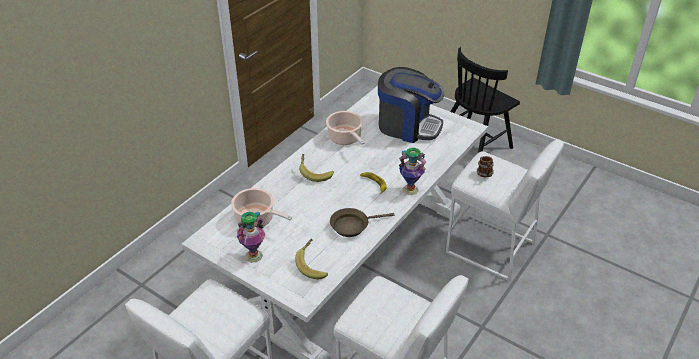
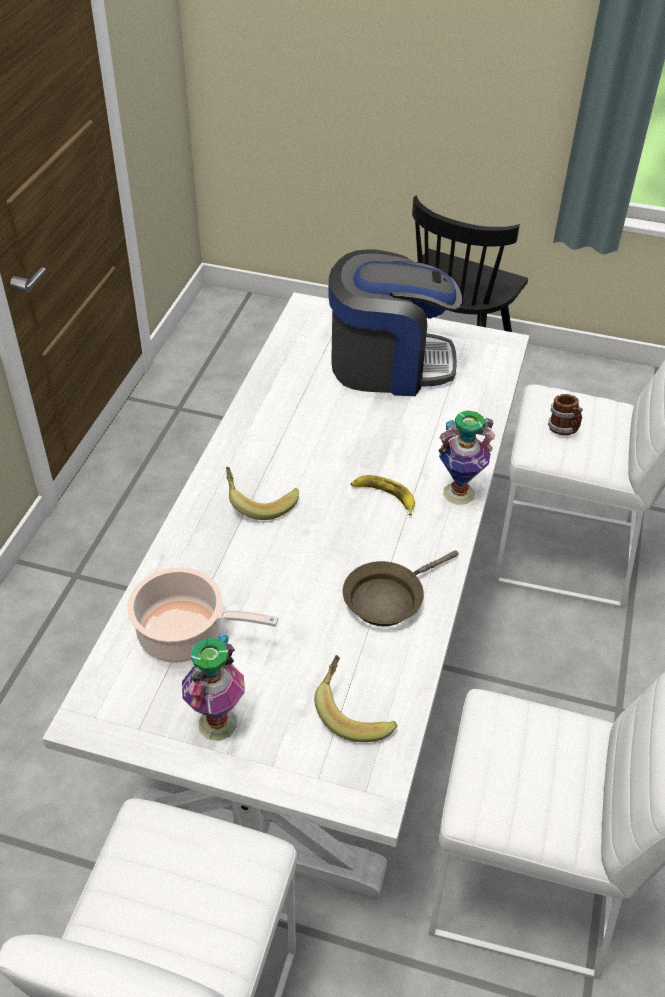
camera: 20 degrees left, 5 degrees up
cooking pot [326,111,365,145] -> none

